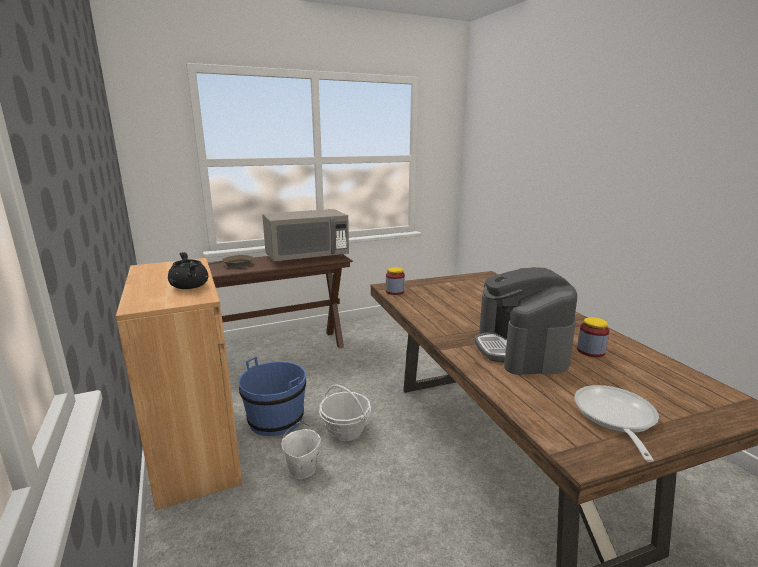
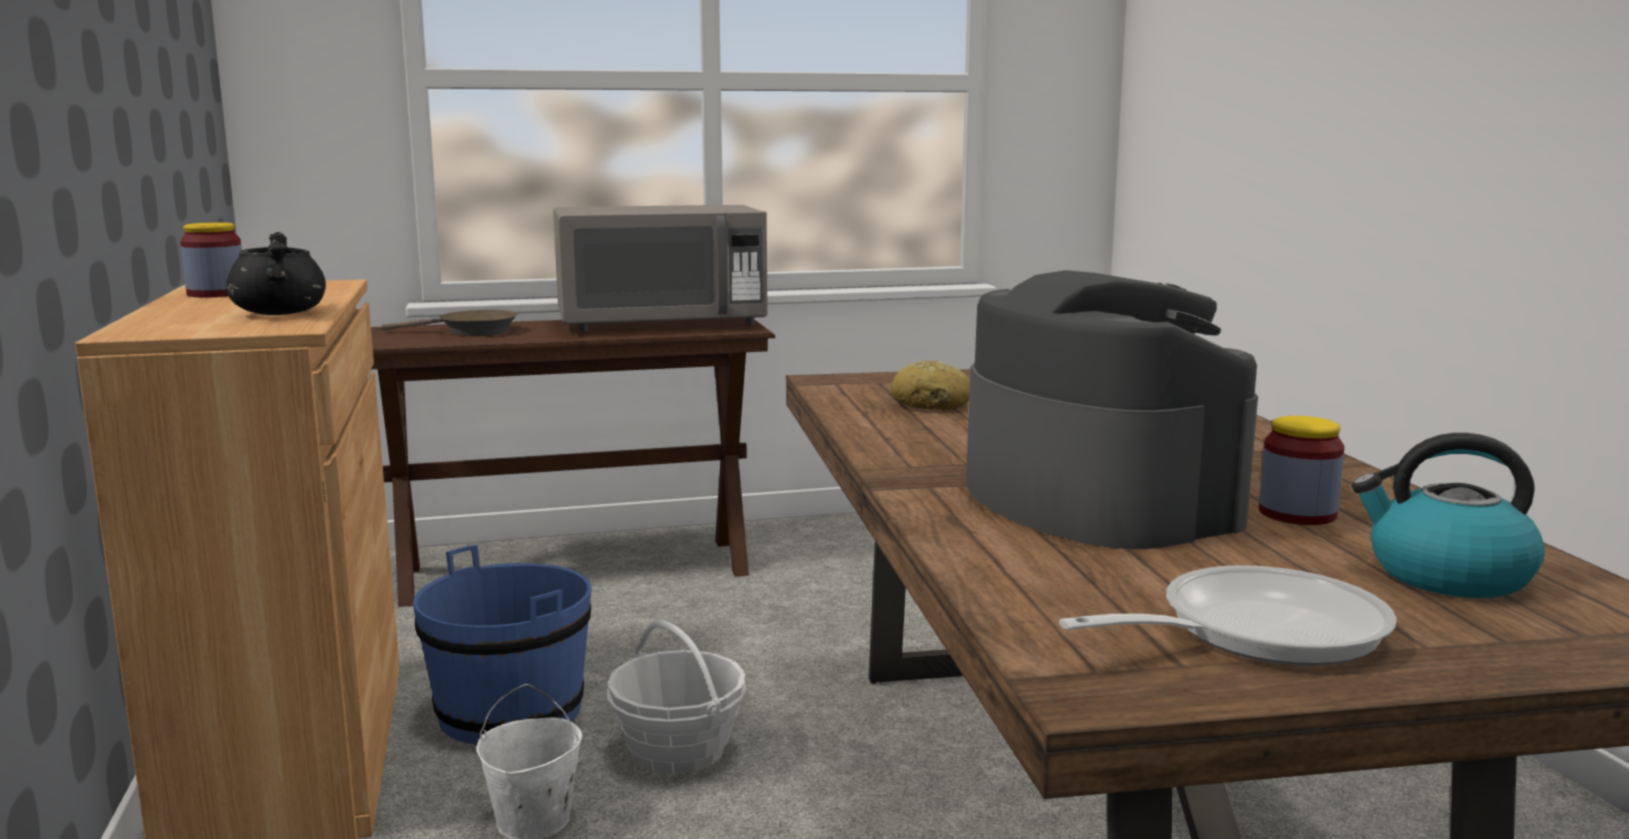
camera: 10 degrees right, 5 degrees down
jar [386,267,405,295] -> jar moved to [180,222,242,298]
coffee machine [475,267,577,375] -> coffee machine turned 150 degrees clockwise [966,270,1258,549]
frying pan [574,385,659,462] -> frying pan turned 45 degrees clockwise [1059,565,1397,666]
none -> bread [891,360,970,410]
none -> kettle [1352,433,1545,598]

